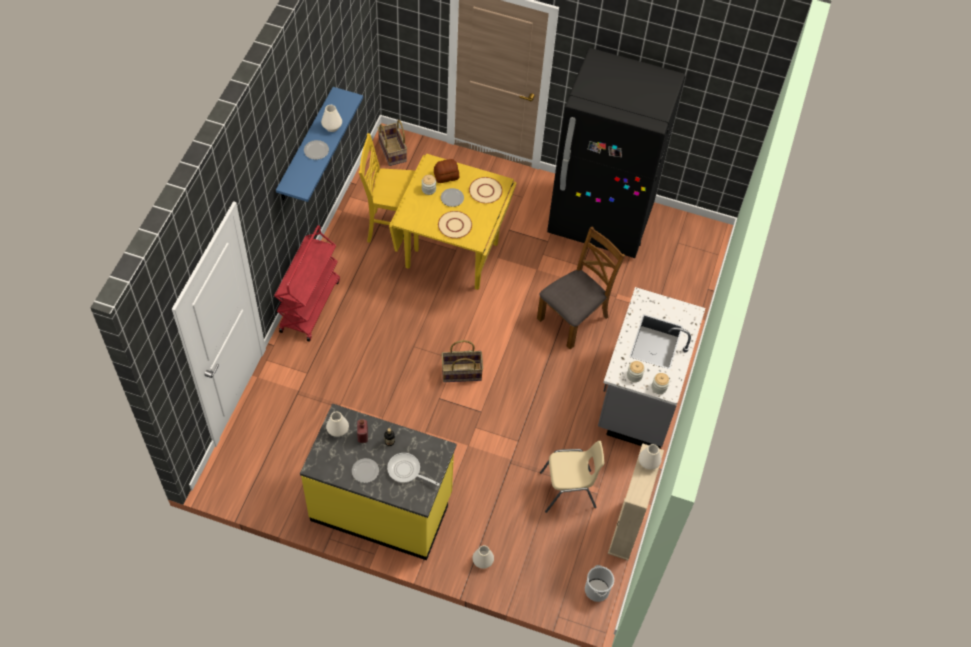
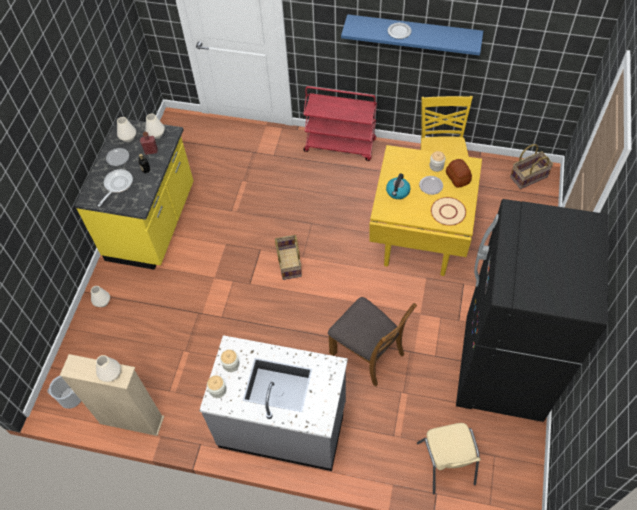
camera: 90 degrees right, 0 degrees up
white vase [321,105,342,132] -> white vase moved to [117,117,136,142]
beige plate [438,211,472,239] -> kettle [386,173,410,199]
beige chair [540,441,604,513] -> beige chair moved to [417,423,481,494]

